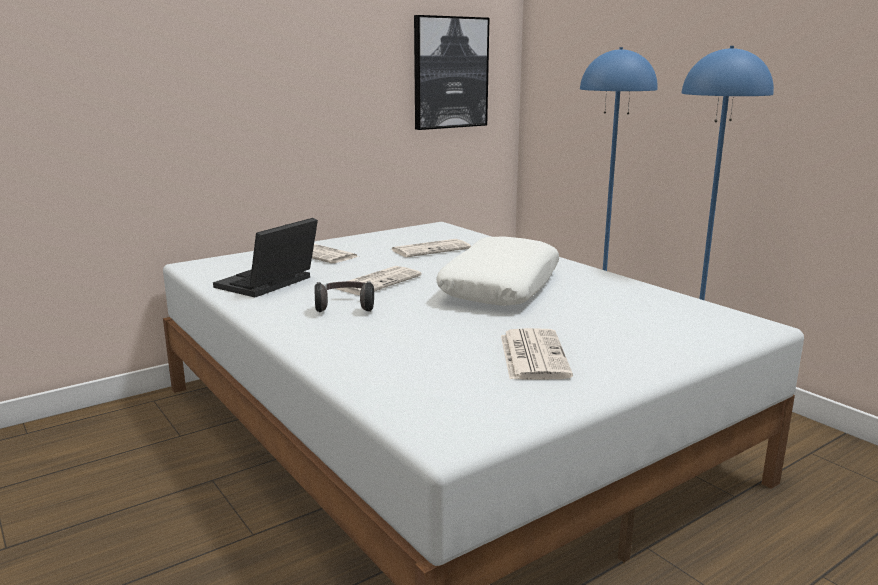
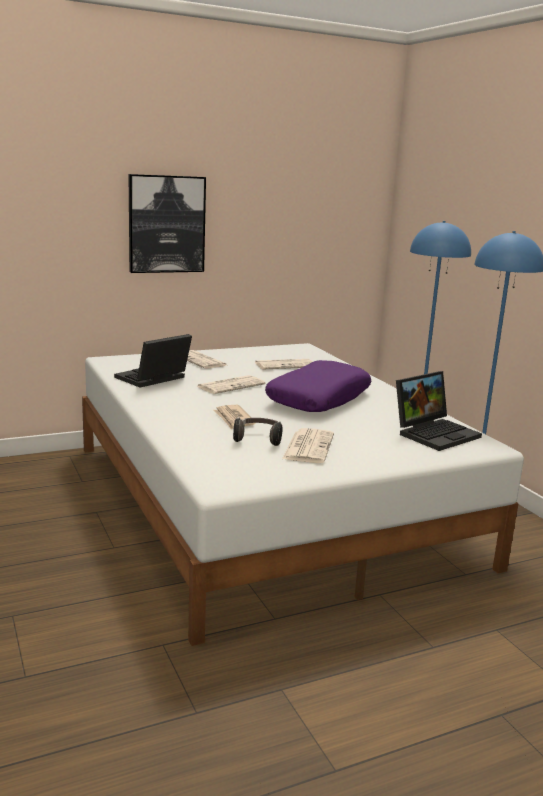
camera: 10 degrees right, 0 degrees up
headphones [315,281,374,312] -> headphones moved to [233,417,283,446]
picture [414,15,489,130] -> picture moved to [128,174,206,273]
white pillow [436,236,559,306] -> purple pillow [265,360,371,412]
none -> newspaper [213,405,255,429]
none -> laptop [396,371,482,451]

